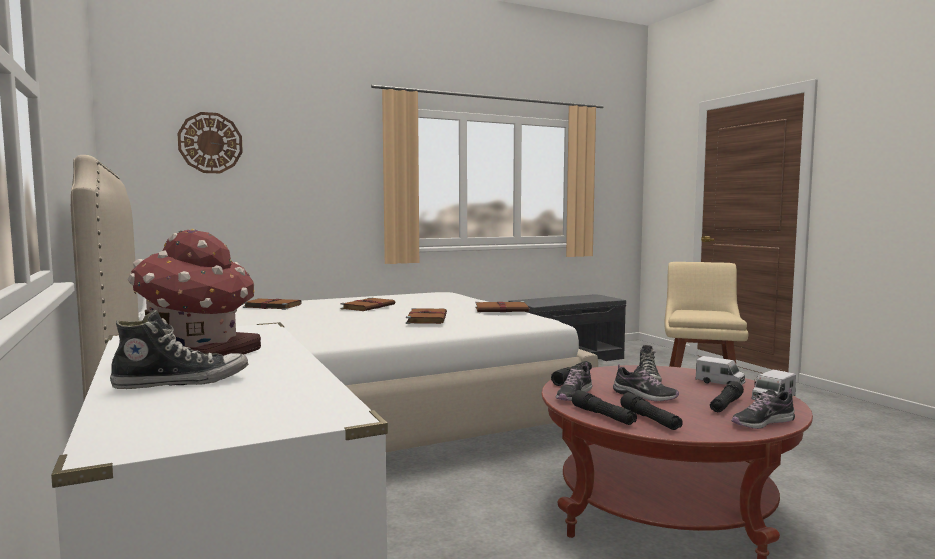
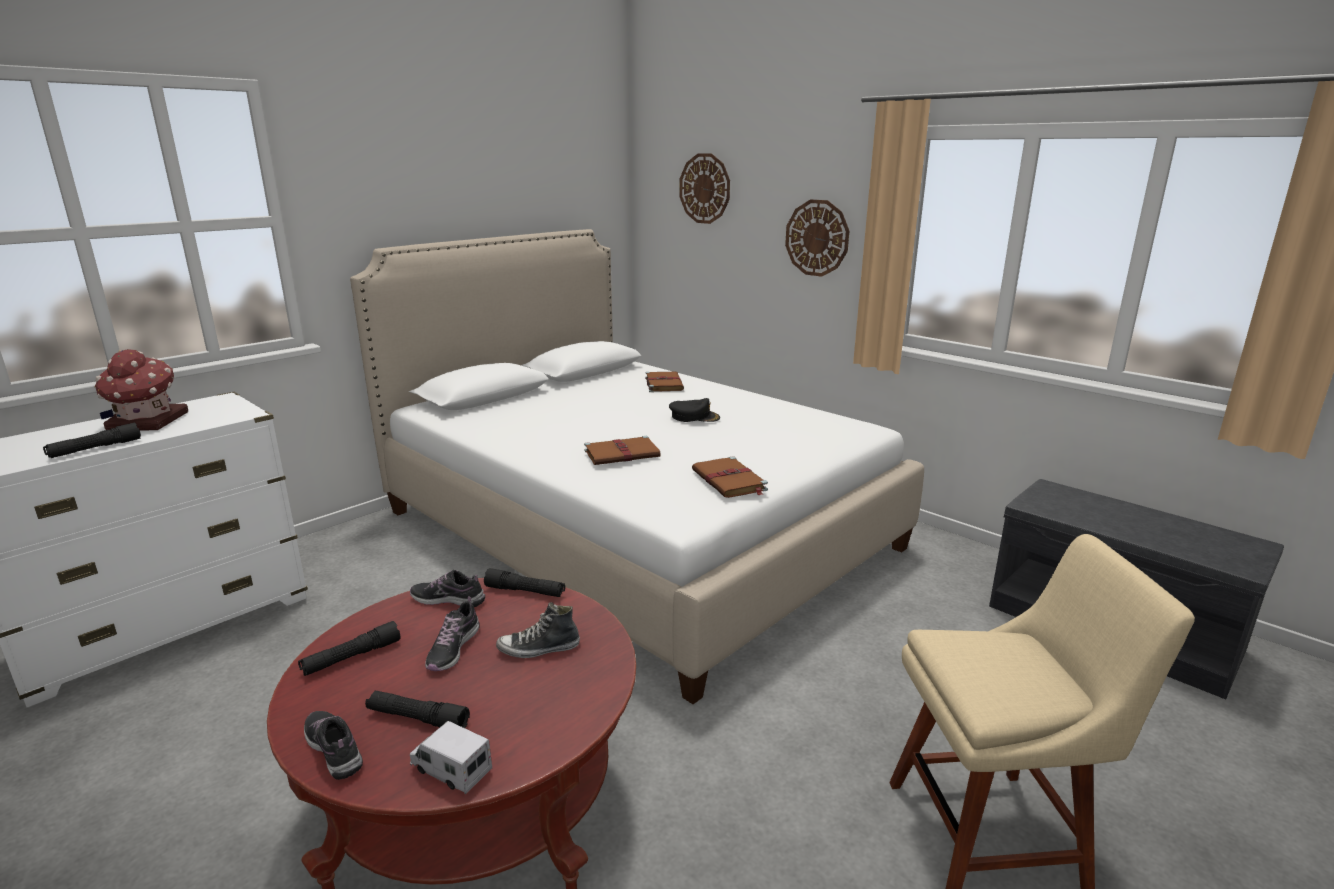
camera: 70 degrees right, 15 degrees up
shoe [110,310,248,389] -> none
brown book [340,297,395,311] -> black cap [669,398,720,422]
black flashlight [572,390,637,425] -> black flashlight moved to [43,423,141,458]
toy truck [696,356,746,385] -> none
none -> wall clock [785,199,849,277]

